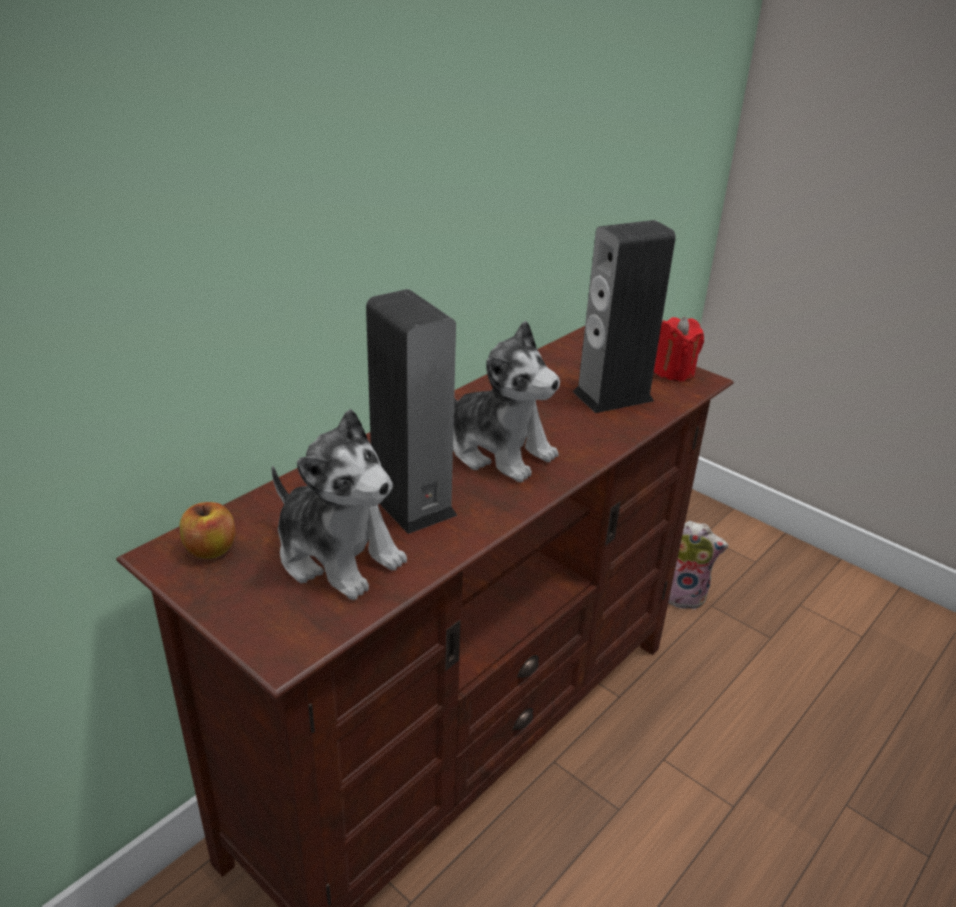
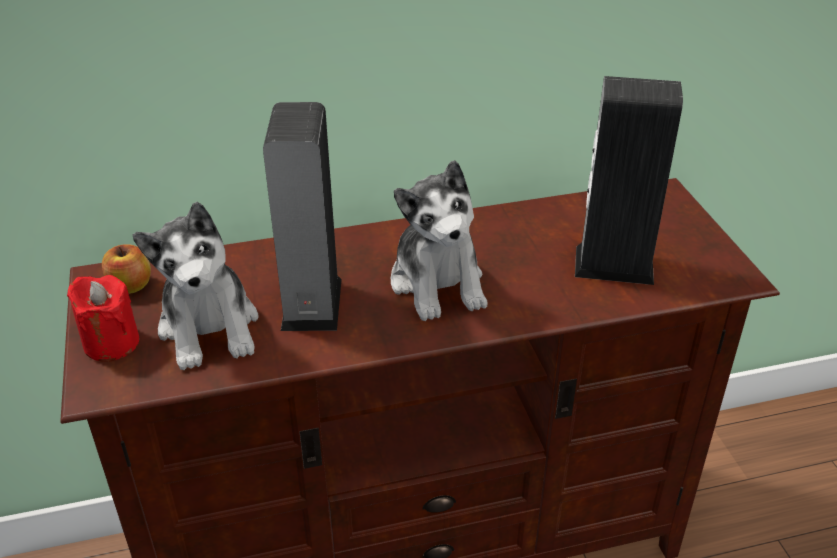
camera: 35 degrees right, 5 degrees up
red candle [654,317,704,382] -> red candle moved to [67,275,139,362]
plush toy [668,521,728,610] -> none

